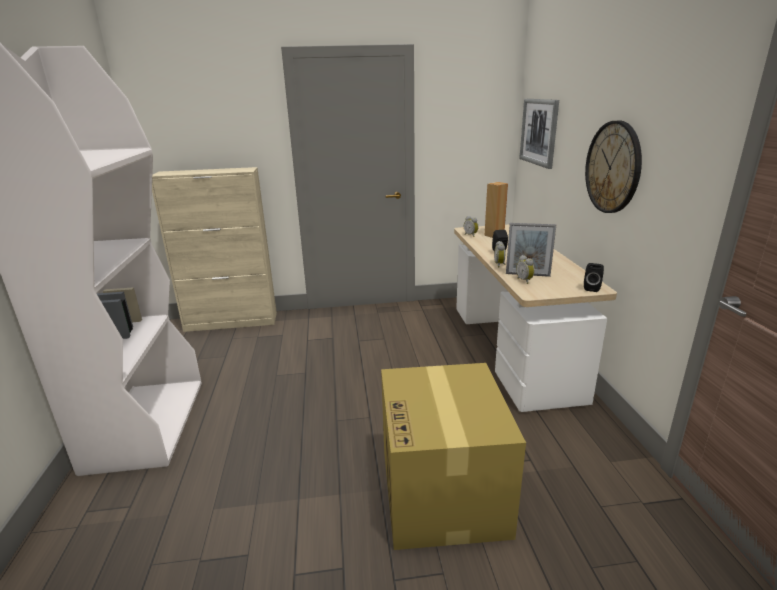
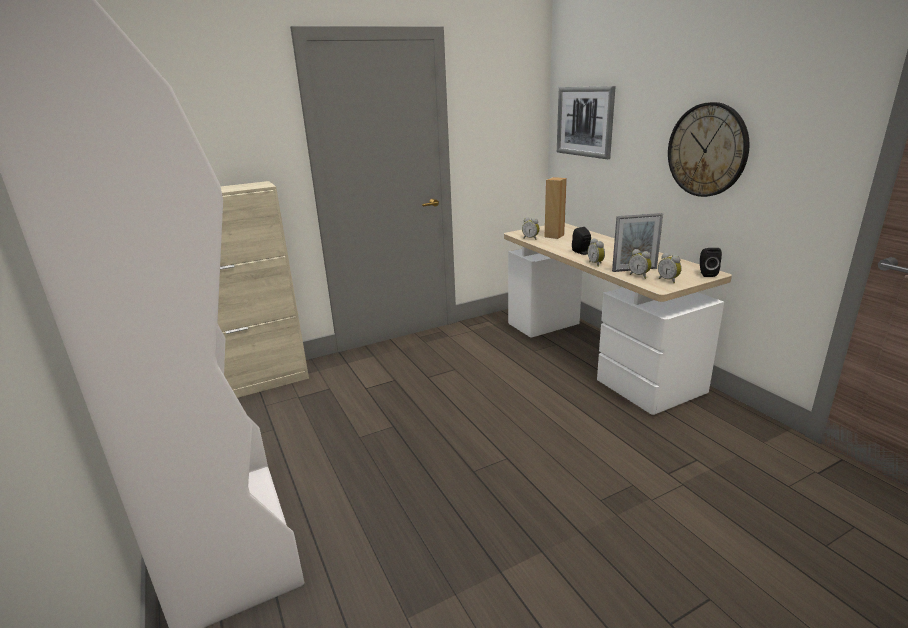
camera: 20 degrees left, 0 degrees up
cardboard box [381,363,526,550] -> none
none -> alarm clock [658,253,682,283]

